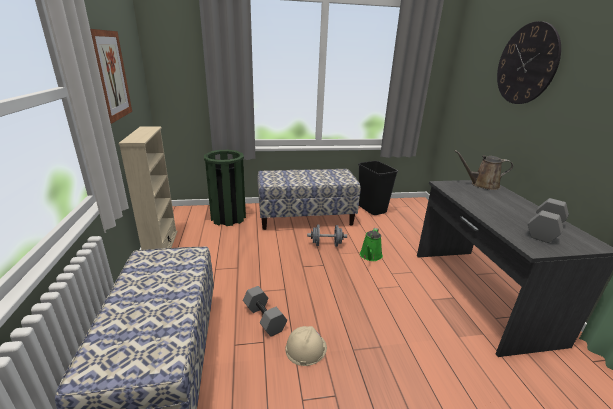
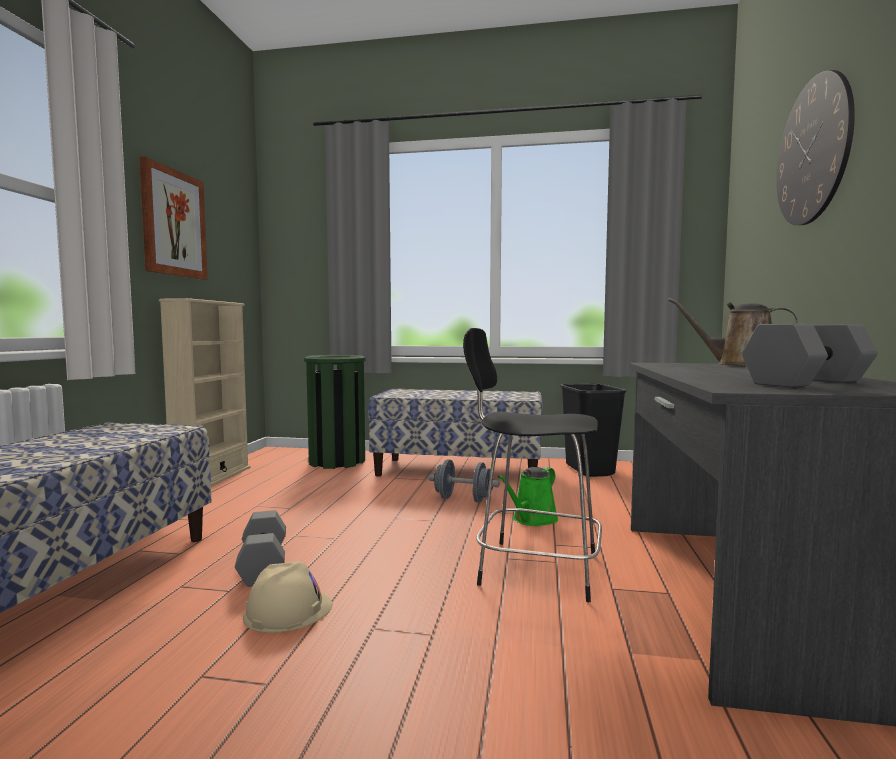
camera: 20 degrees right, 20 degrees down
none -> black stool [463,328,602,602]

